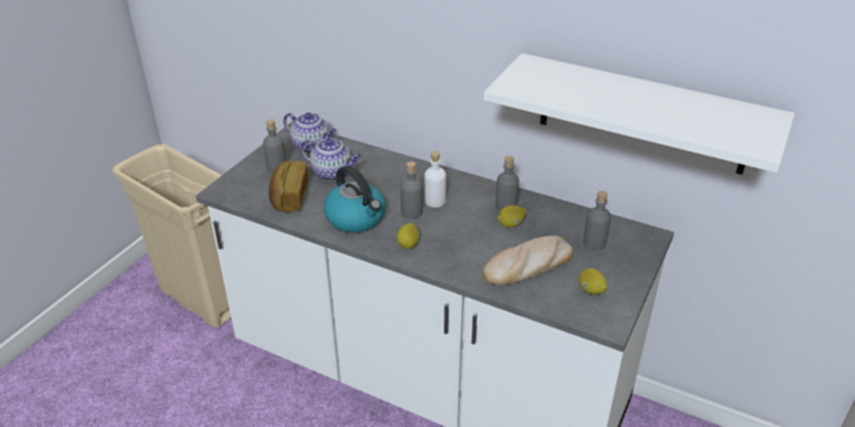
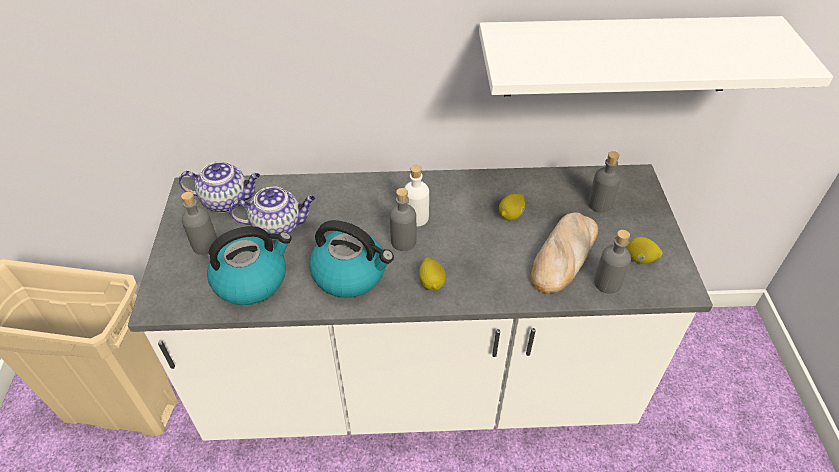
camera: 30 degrees left, 10 degrees up
bread [269,161,308,212] -> kettle [207,226,292,305]
grey bottle [496,156,519,211] -> grey bottle moved to [594,230,631,294]

